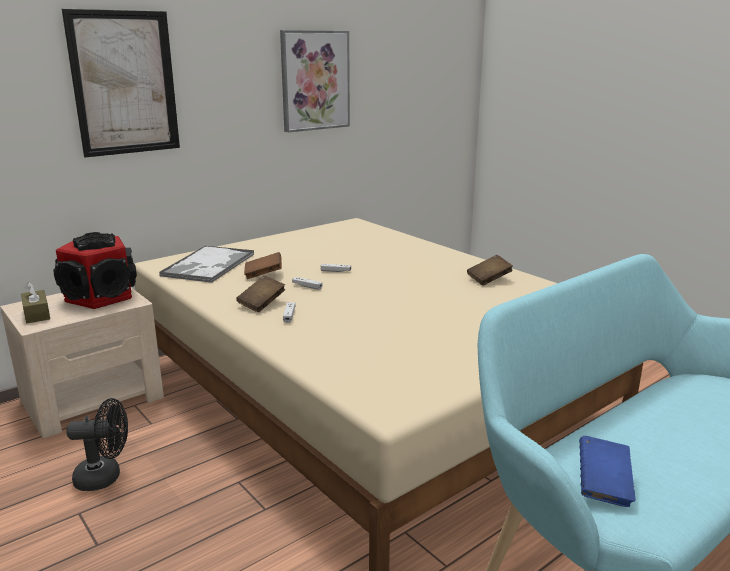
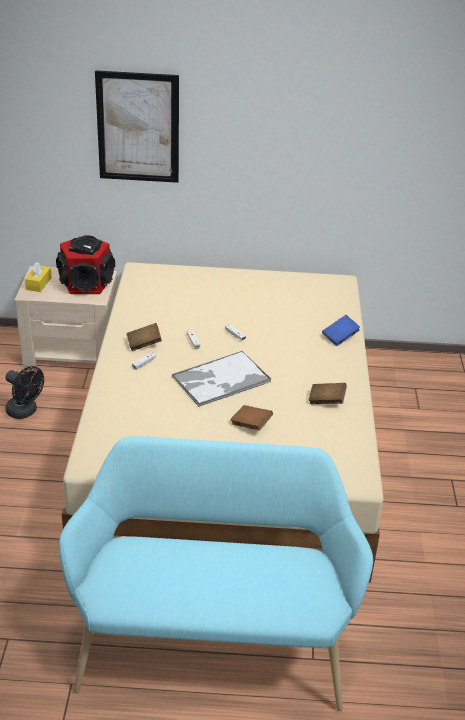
camera: 40 degrees right, 15 degrees up
brown tissue box [21,282,50,323] -> yellow tissue box [25,262,52,292]
tray [159,246,254,283] -> tray moved to [172,351,271,407]
brown book [244,252,282,279] -> brown book moved to [230,405,273,431]
picture [280,30,350,132] -> none
blue book [579,436,635,507] -> blue book moved to [322,315,360,346]

